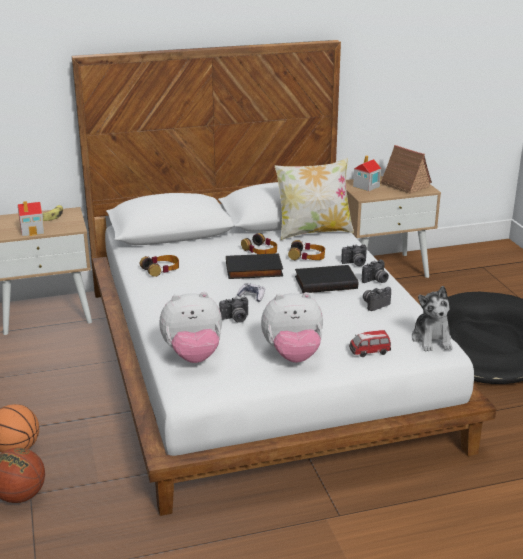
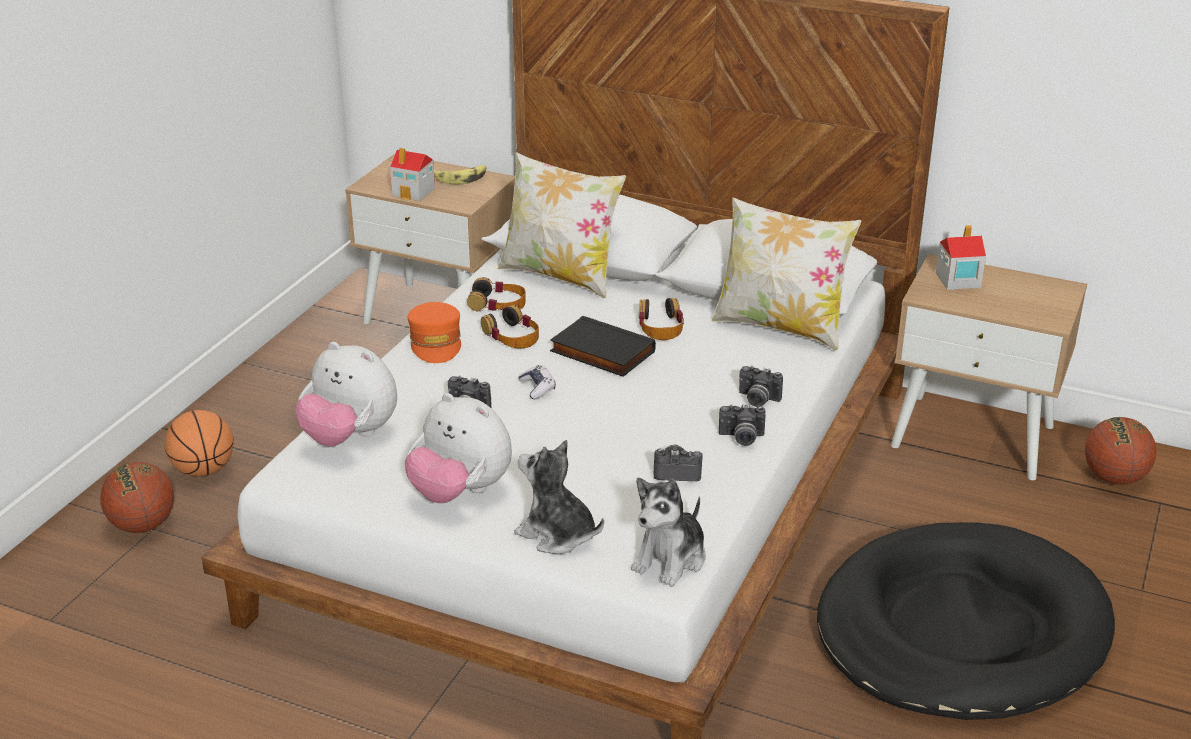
camera: 40 degrees right, 5 degrees up
headphones [288,240,325,261] -> headphones moved to [481,305,539,349]
black book [295,265,358,293] -> none
toy car [349,330,391,357] -> plush toy [514,440,604,554]
toy house [380,145,432,194] -> none
none -> orange cap [408,302,461,363]
none -> pillow [497,152,626,299]
none -> basketball [1085,417,1157,485]

